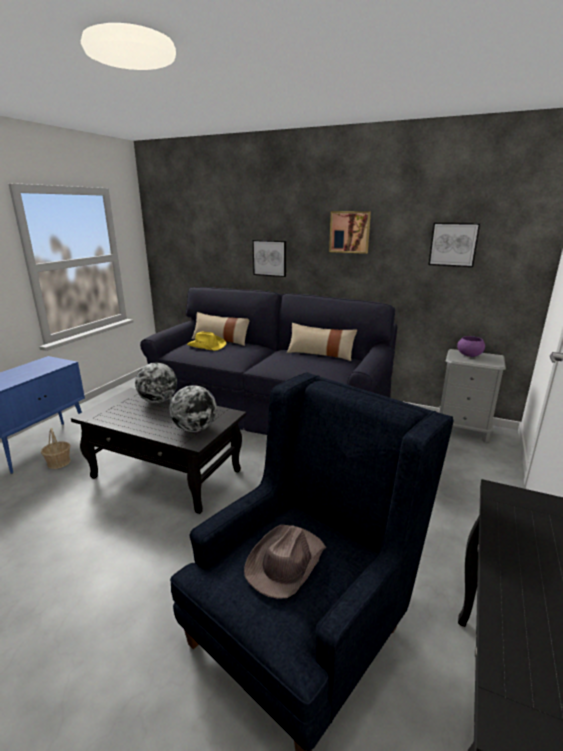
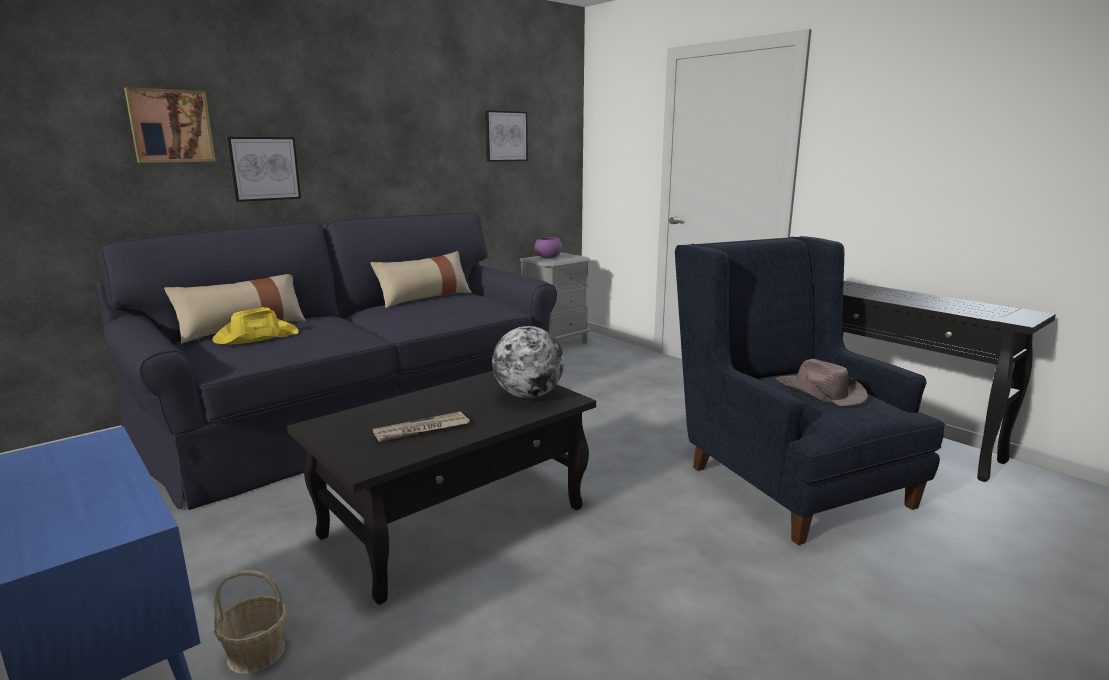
camera: 65 degrees left, 5 degrees down
globe [135,363,177,403] -> none
picture [329,211,371,254] -> picture moved to [124,87,216,163]
none -> newspaper [373,411,470,442]

